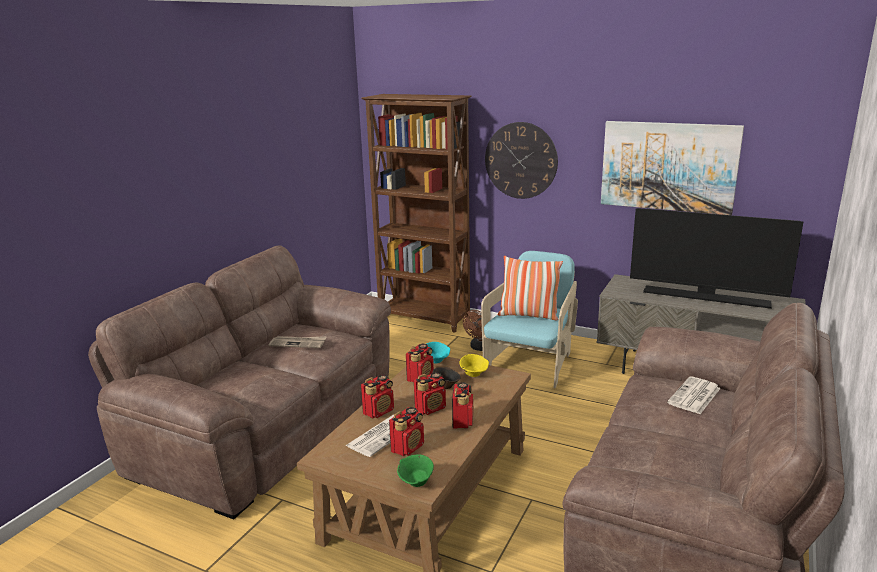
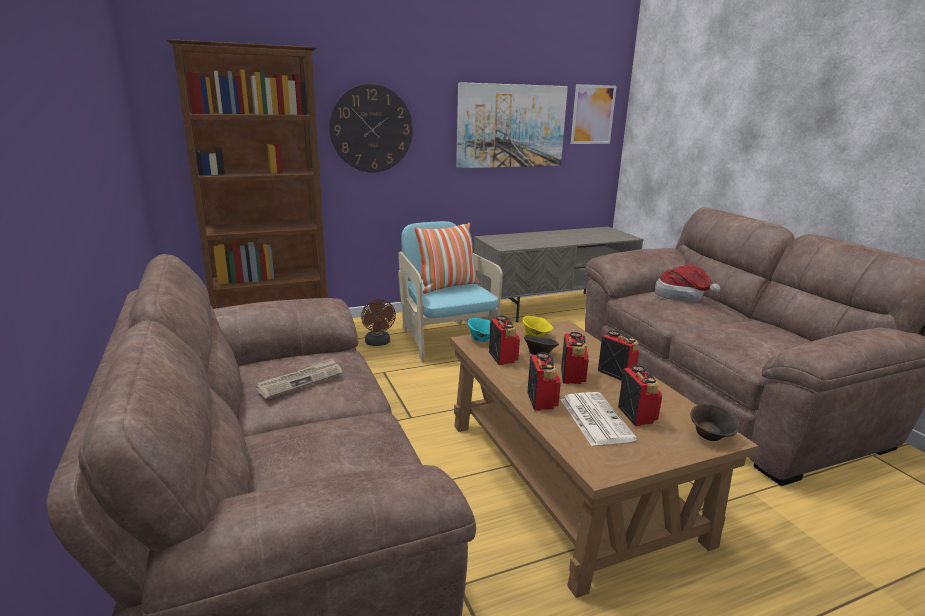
camera: 50 degrees left, 0 degrees up
green bowl [397,454,434,487] -> brown bowl [690,404,739,441]
television [630,208,803,309] -> none
newspaper [667,376,721,414] -> hat [655,264,720,301]
none -> picture [571,84,617,144]

